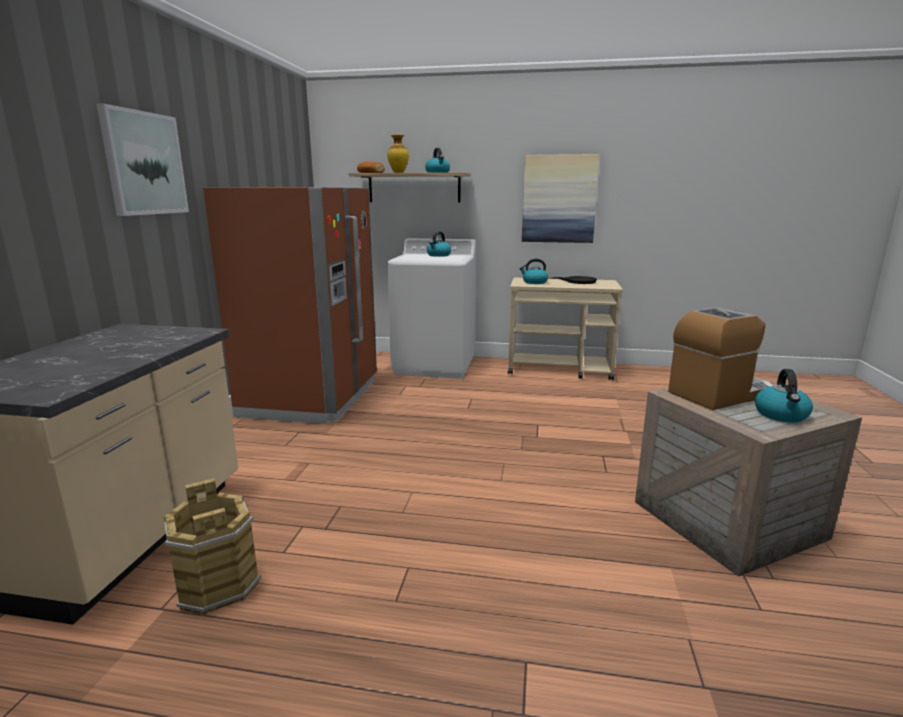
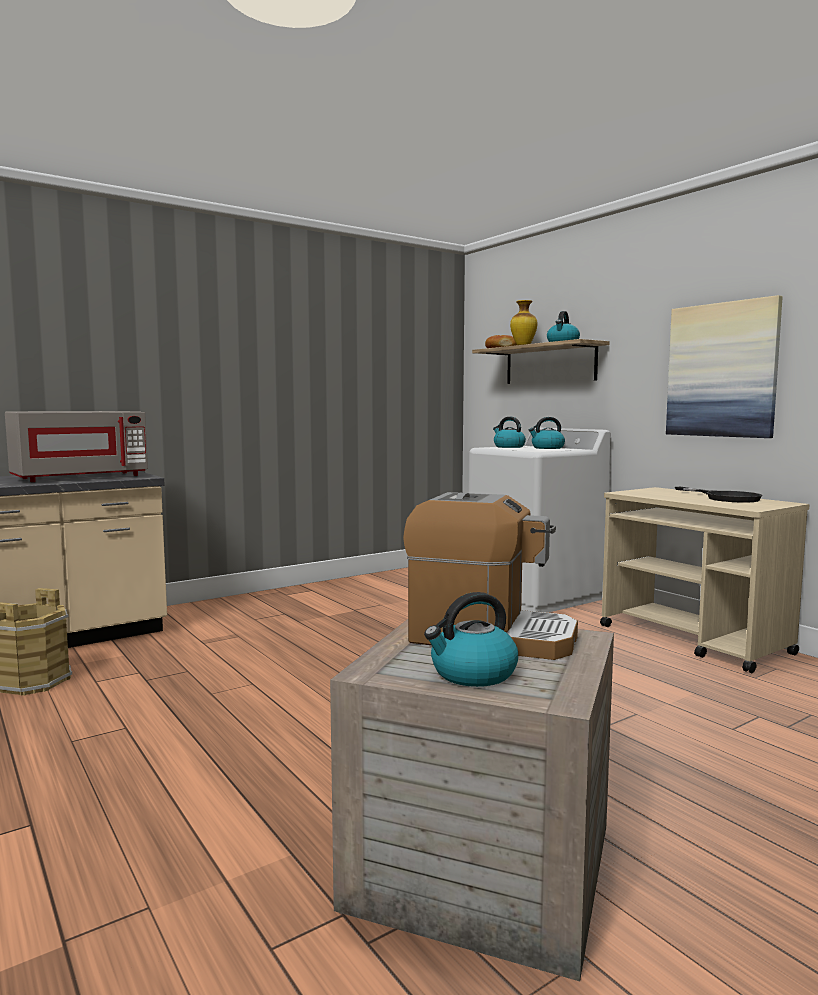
camera: 45 degrees right, 10 degrees down
picture [97,103,189,216] -> none
brown fridge [203,187,377,424] -> none
kettle [519,259,548,284] -> kettle moved to [493,417,526,448]
none -> grey microwave [5,411,148,482]

